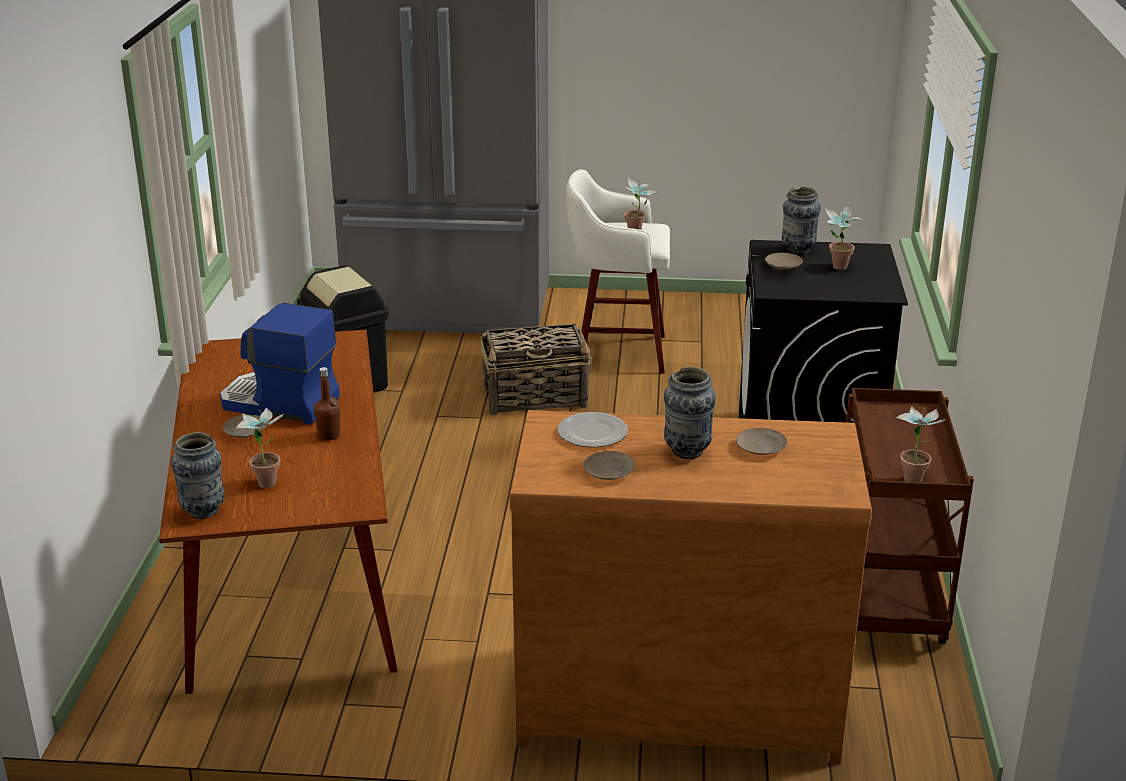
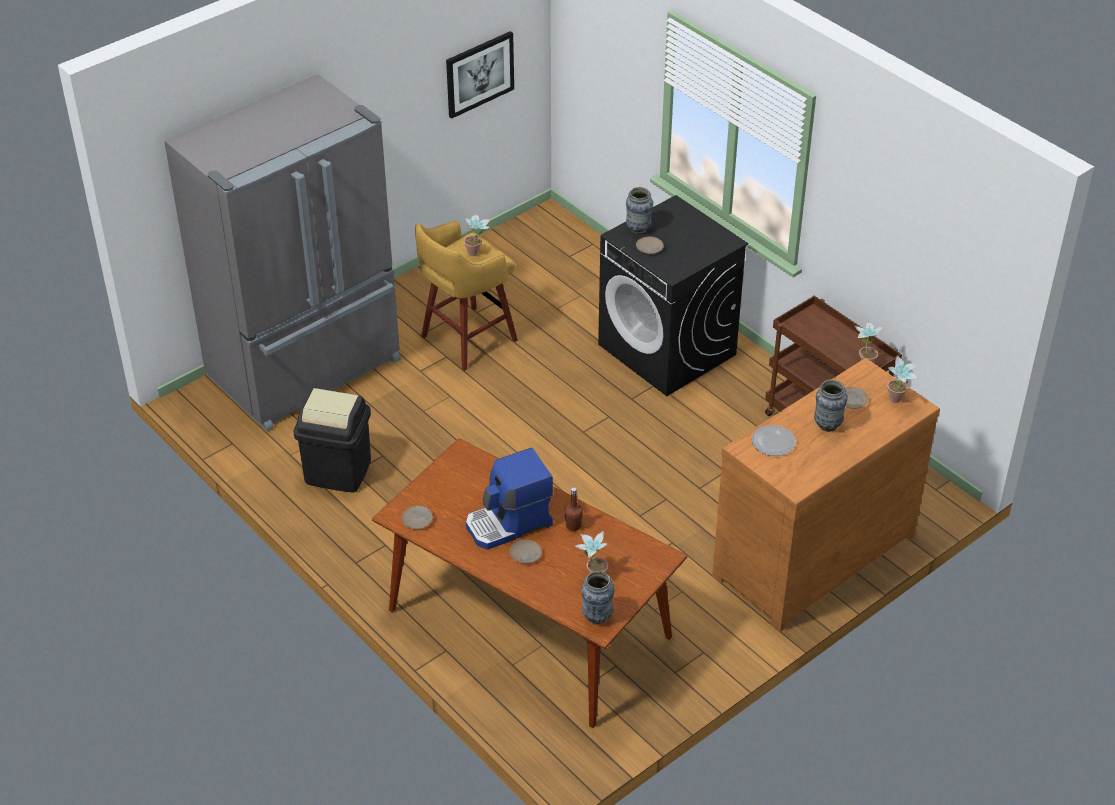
camera: 45 degrees left, 15 degrees up
basket [481,324,592,415] -> none
white stool [566,169,670,374] -> yellow stool [415,221,518,371]
beige plate [583,451,635,480] -> beige plate moved to [402,506,433,529]
potted plant [825,203,864,270] -> potted plant moved to [887,355,918,403]
none -> picture [446,31,514,119]

